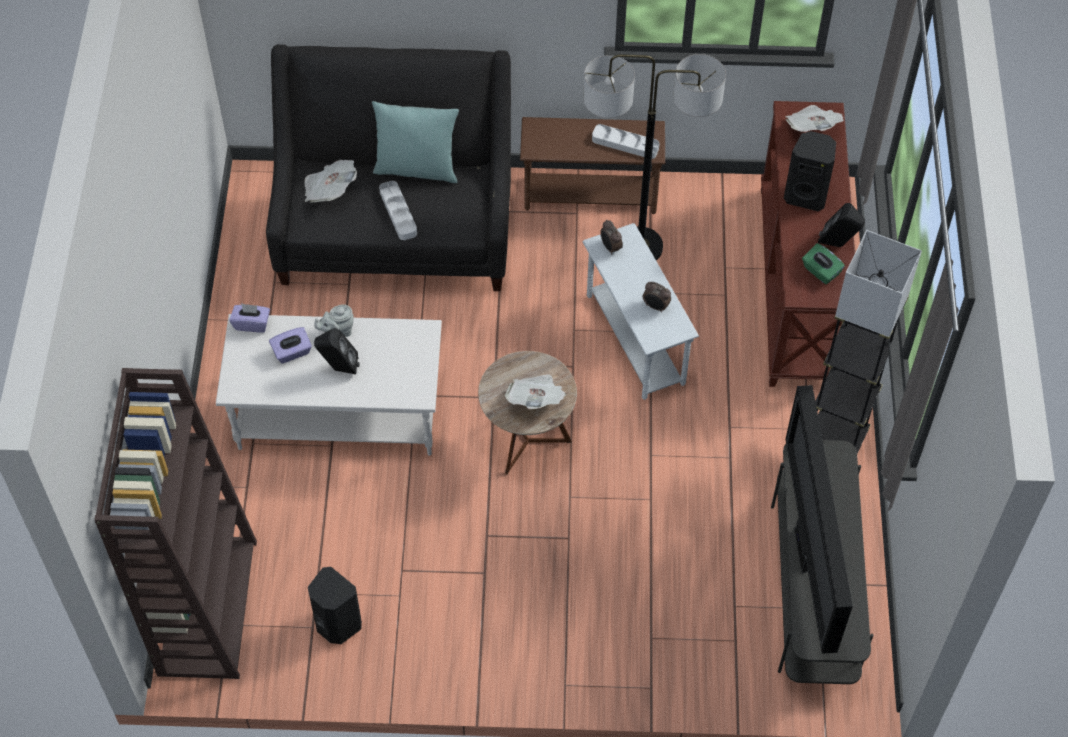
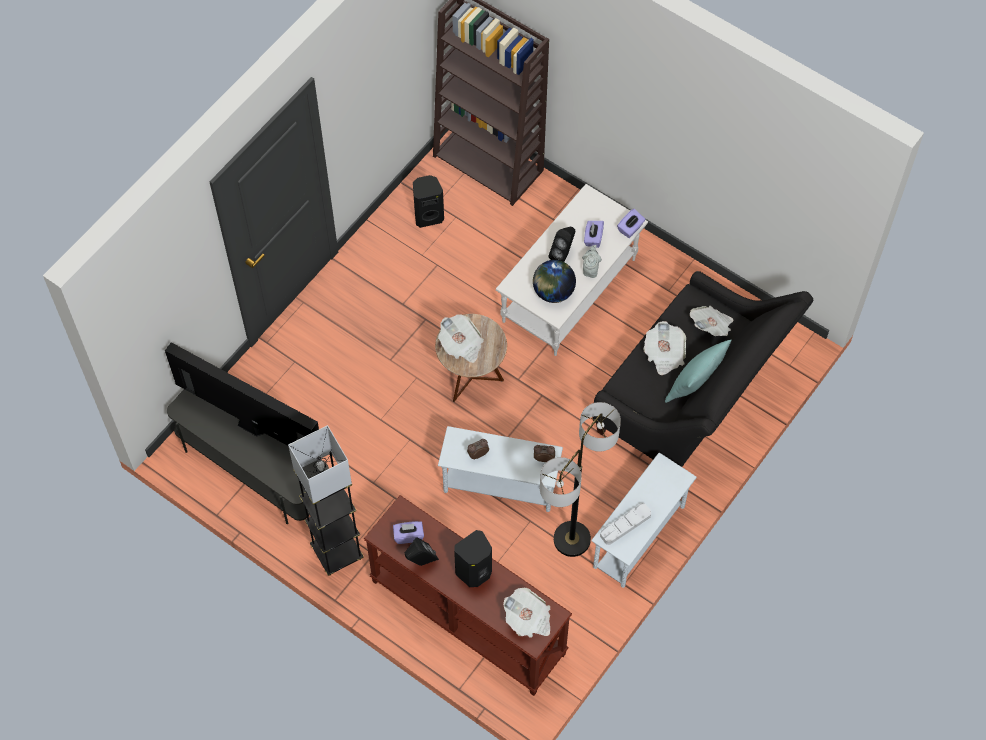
camera: 125 degrees right, 5 degrees up
grey tray [379,181,417,240] -> newspaper [643,321,686,375]
brown side table [520,117,665,214] -> white side table [591,453,697,588]
green tissue box [802,243,845,284] -> purple tissue box [393,521,424,544]
none -> globe [533,260,576,303]

